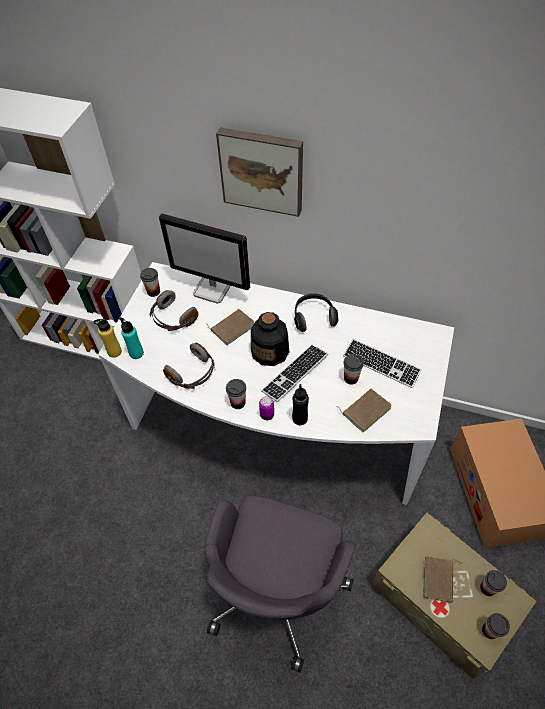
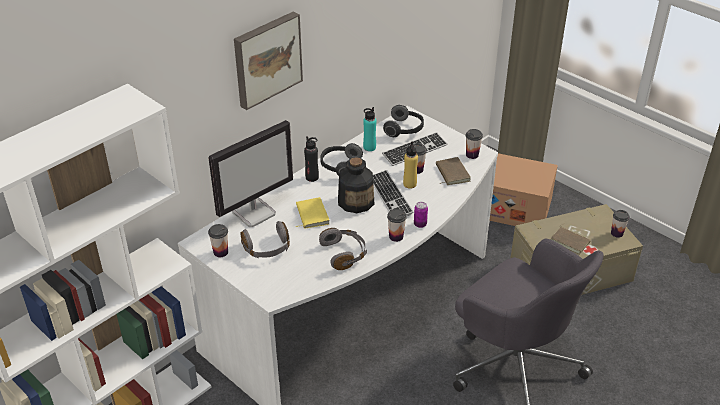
camera: 65 degrees left, 15 degrees down
yellow bottle [94,317,122,358] -> yellow bottle moved to [403,141,418,189]
turquoise bottle [119,317,144,359] -> turquoise bottle moved to [363,107,376,151]
brown book [206,309,255,345] -> yellow book [296,197,329,229]
black bottle [292,384,309,425] -> black bottle moved to [304,136,319,182]
cup [480,570,507,596] -> cup moved to [466,129,483,159]
none -> headphones [383,105,424,137]

